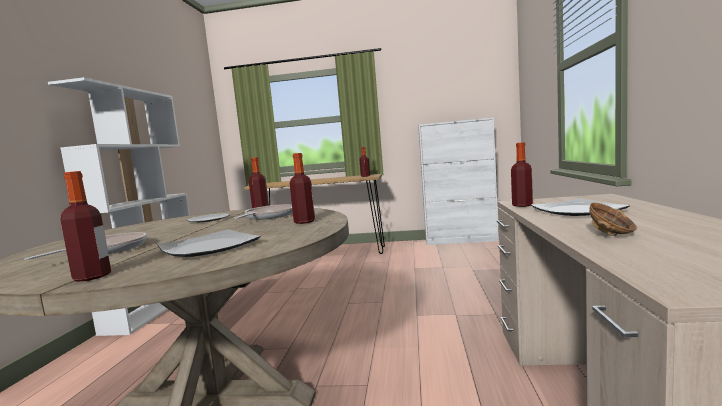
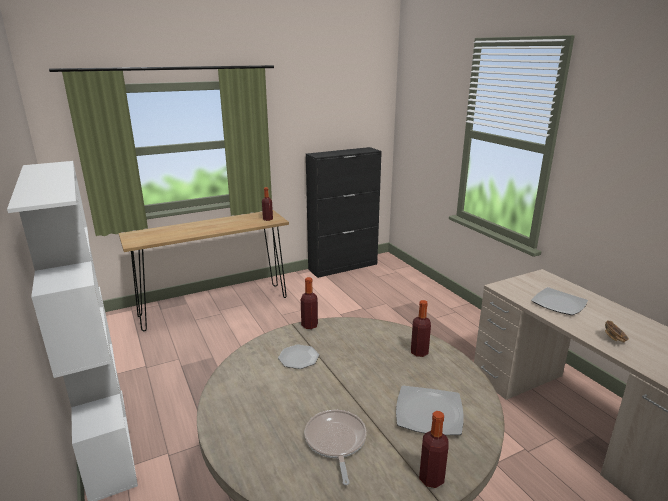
camera: 35 degrees left, 15 degrees up
frying pan [234,204,293,220] -> none
white cabinet [418,118,499,245] -> black cabinet [306,147,382,278]
bottle [511,142,533,207] -> none

